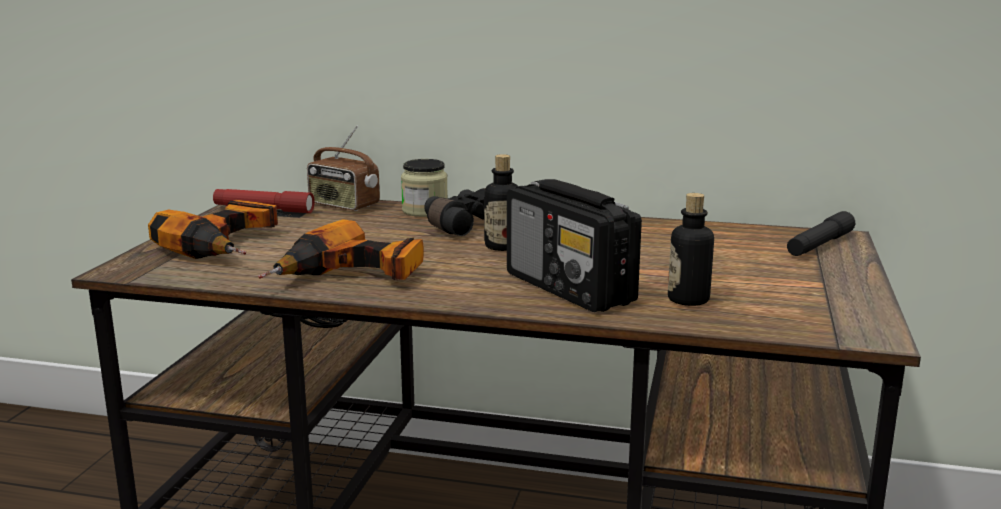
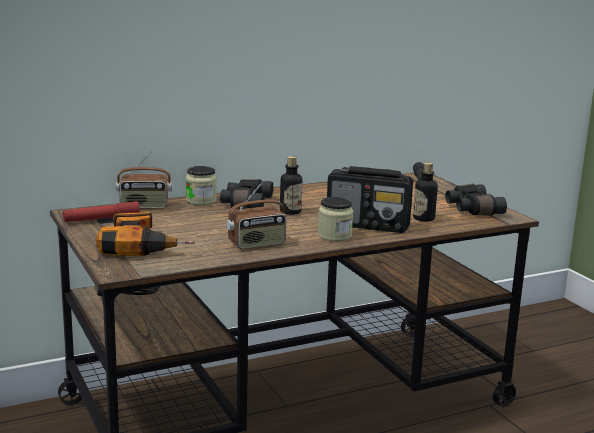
camera: 40 degrees left, 0 degrees up
power drill [258,219,424,280] -> radio [226,181,287,249]
none -> jar [318,197,353,241]
none -> black binoculars [445,184,507,216]

